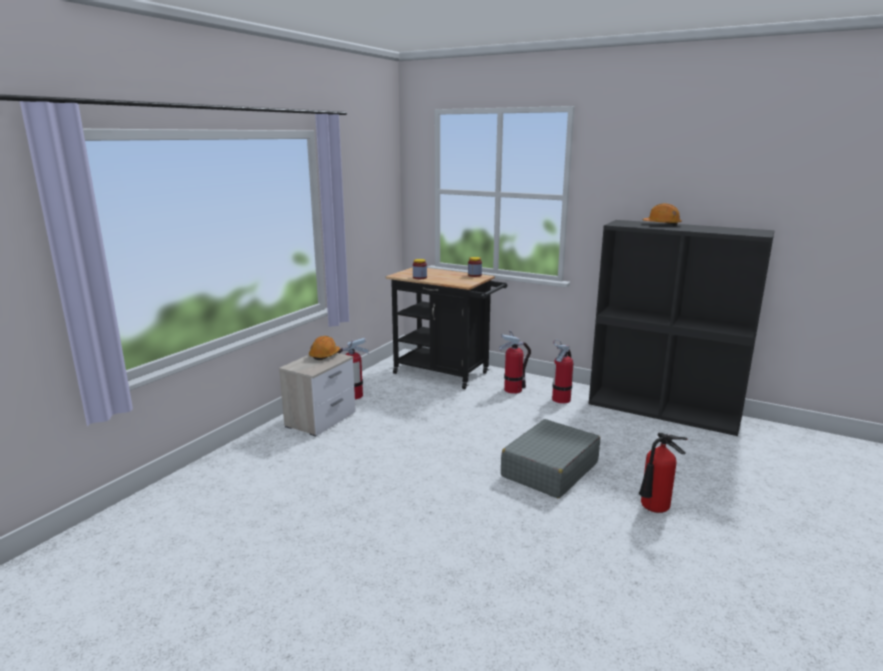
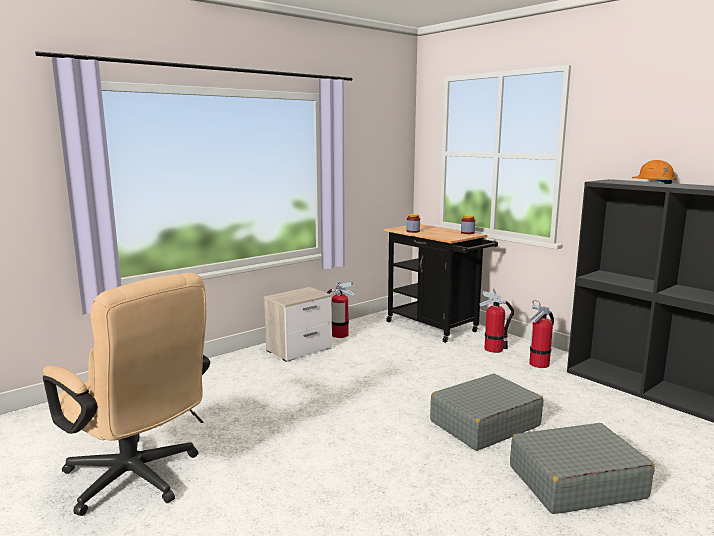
camera: 20 degrees right, 5 degrees down
orange hard hat [309,336,340,360] -> none
fire extinguisher [639,433,687,513] -> grey suitcase [510,423,655,514]
none -> beige office chair [43,273,210,516]

